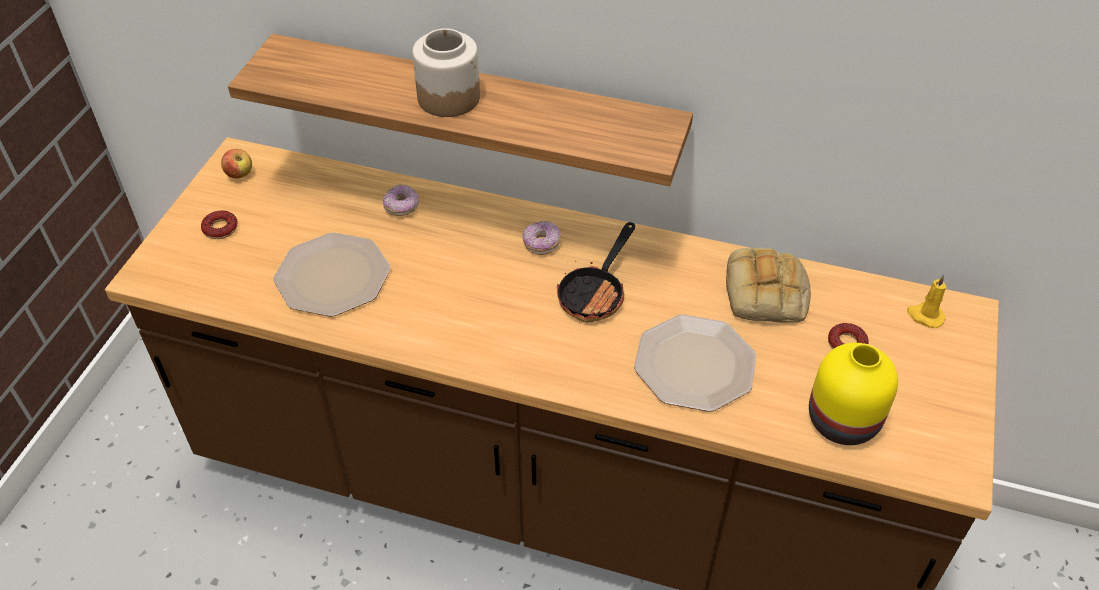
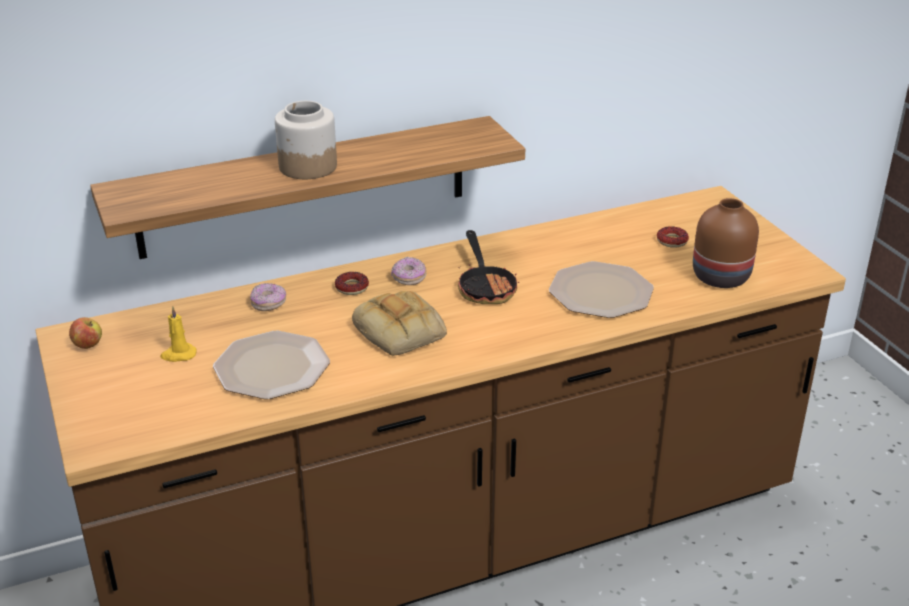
camera: 40 degrees left, 15 degrees down
donut [201,210,238,239] -> donut moved to [335,272,369,295]
bread [726,248,811,323] -> bread moved to [352,291,447,356]
yellow vase [809,343,898,445] -> brown vase [693,198,759,288]
yellow candle [907,275,947,328] -> yellow candle moved to [160,306,197,362]

